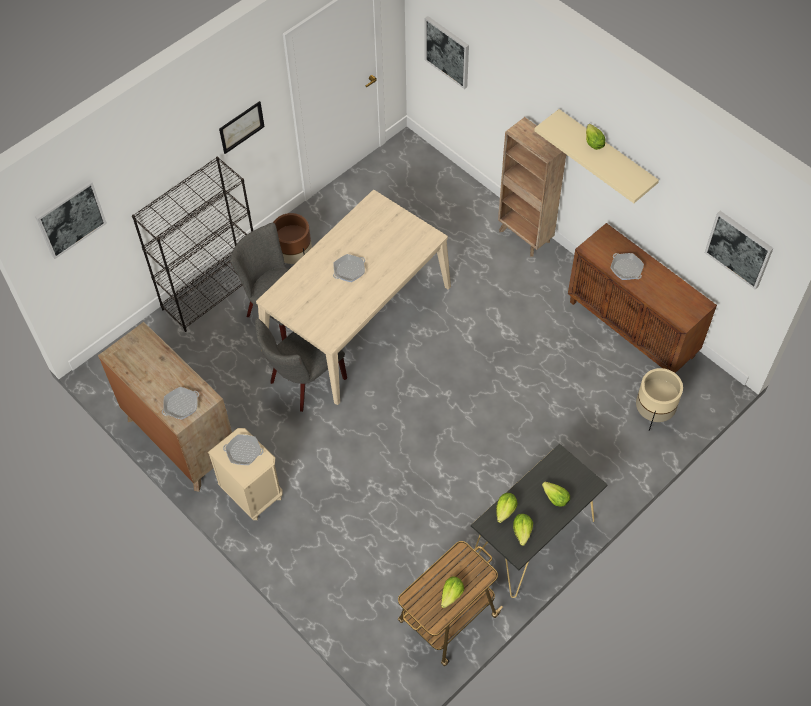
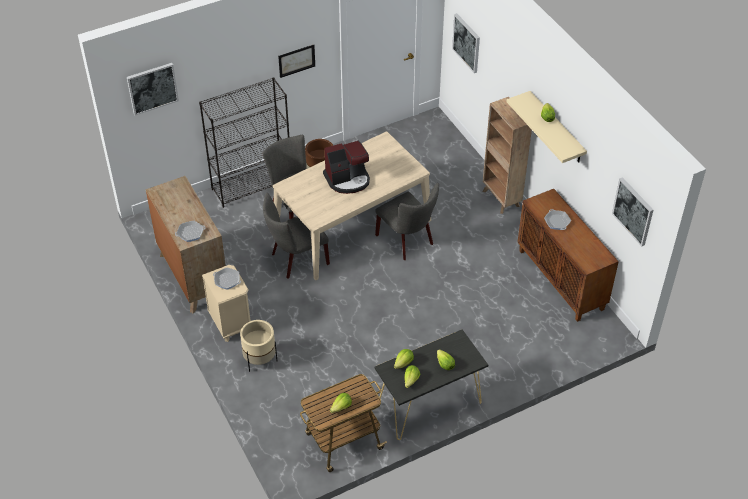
camera: 15 degrees right, 10 degrees down
frying pan [333,254,365,282] -> coffee machine [323,141,370,194]
beige planter [636,368,683,431] -> beige planter moved to [240,320,277,372]
none -> grey chair [375,183,439,260]

